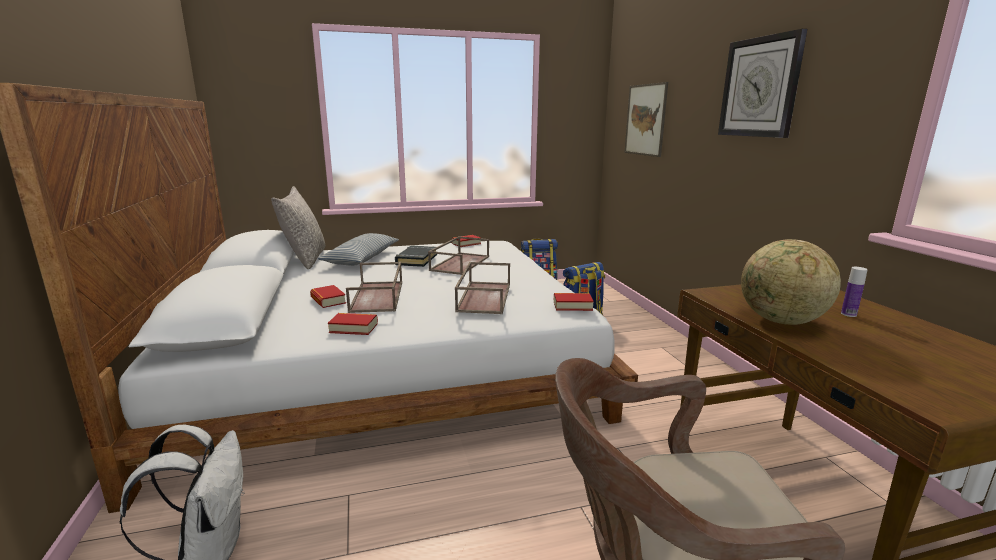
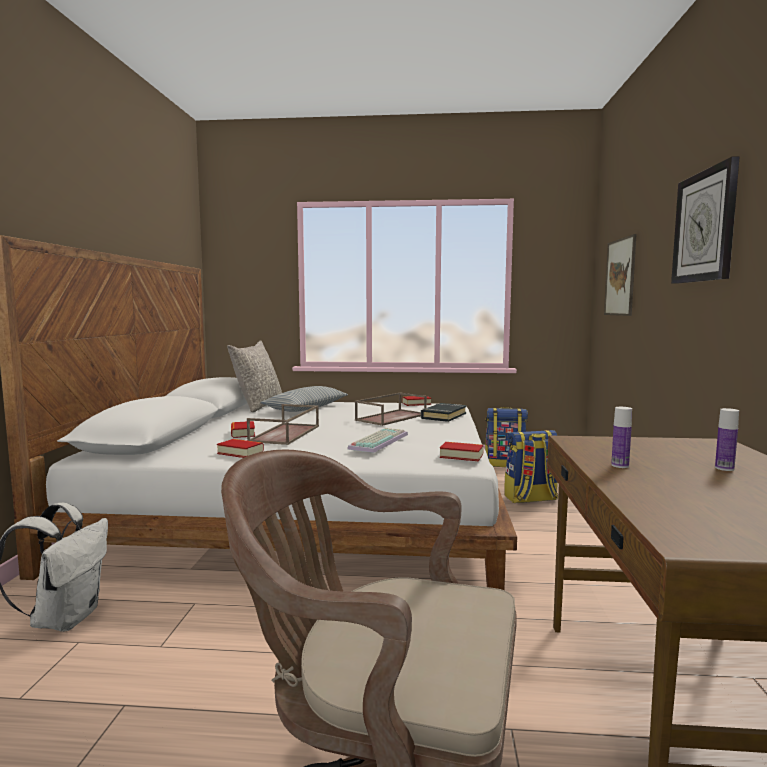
camera: 20 degrees right, 10 degrees down
black book [395,246,437,267] -> black book moved to [421,403,466,422]
brown tray [455,262,510,314] -> keyboard [348,428,408,453]
globe [741,239,841,325] -> bottle [611,407,632,468]

